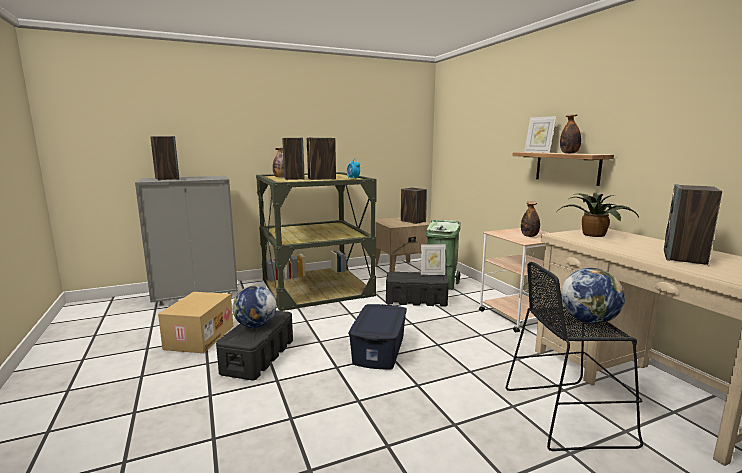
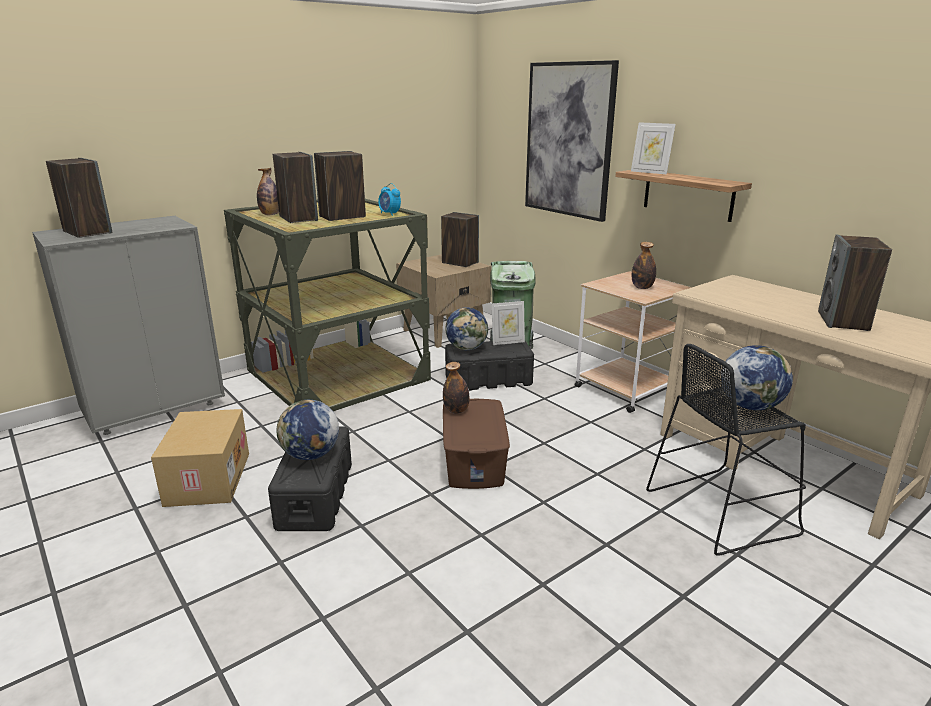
camera: 15 degrees left, 10 degrees up
blue storage box [348,304,407,369] -> brown storage box [443,399,510,489]
bottle [560,114,581,154] -> bottle moved to [443,362,470,414]
potted plant [560,192,639,237] -> none
none -> globe [445,307,488,350]
none -> picture [525,60,619,222]

